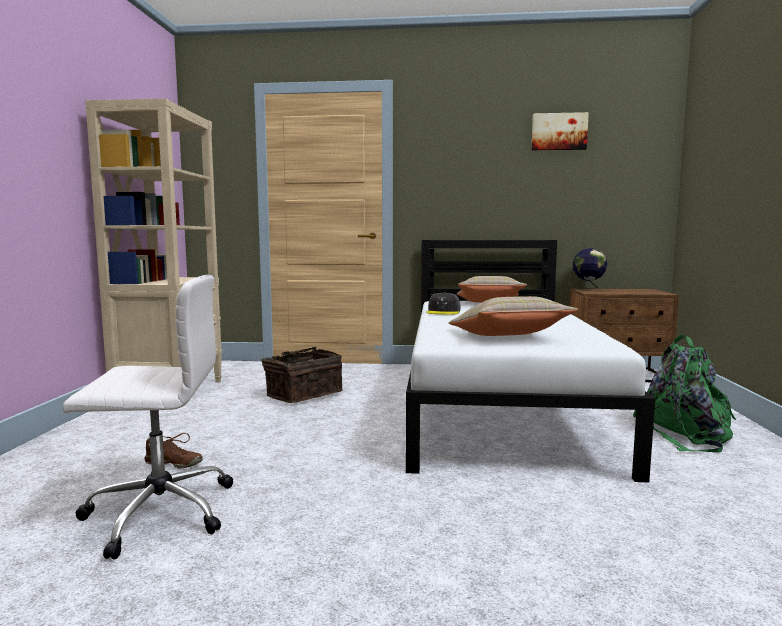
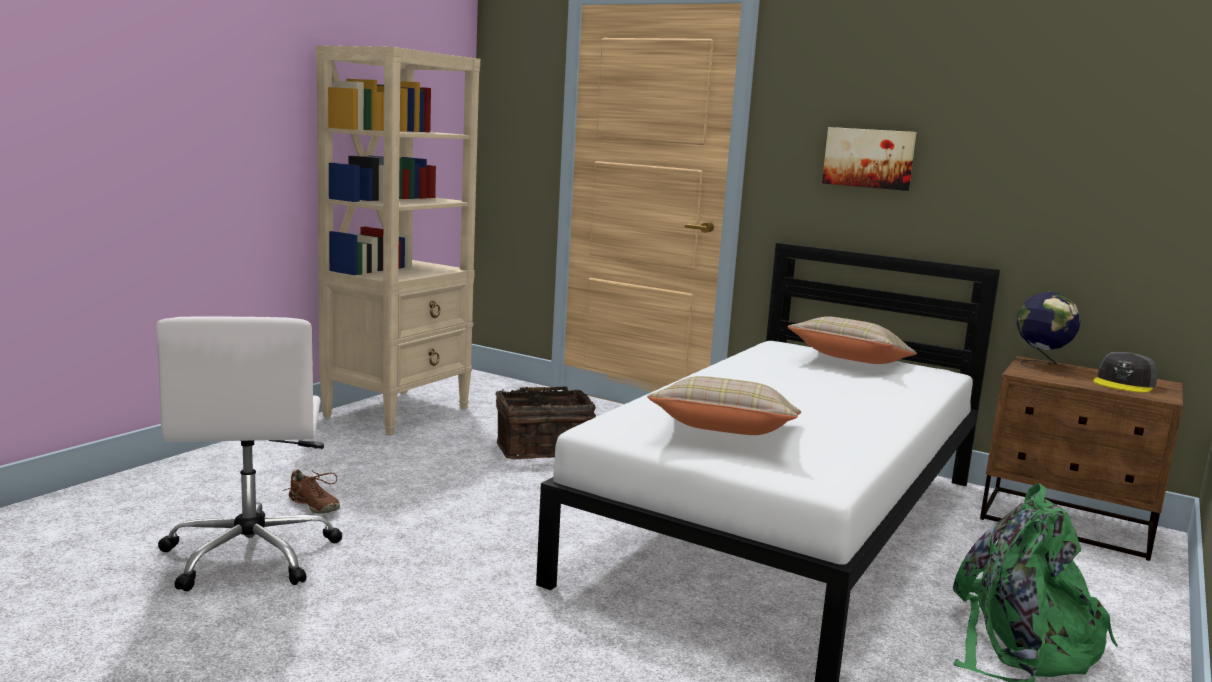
camera: 25 degrees right, 5 degrees up
white office chair [63,275,233,560] -> white office chair turned 60 degrees clockwise [156,316,343,591]
grey cap [427,292,460,315] -> grey cap moved to [1093,352,1158,393]
picture [532,112,589,150] -> picture moved to [822,127,916,191]

